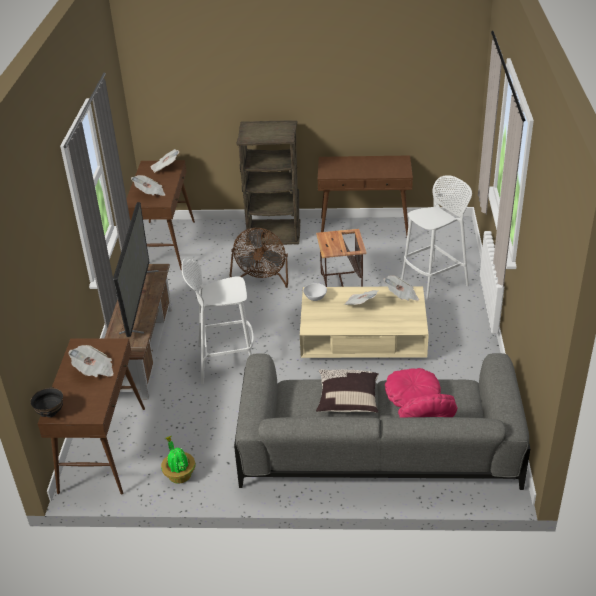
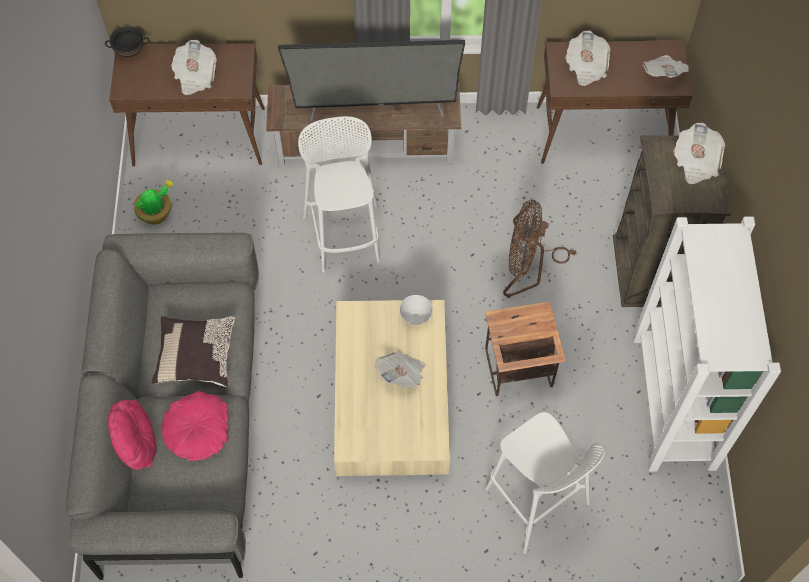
camera: 85 degrees right, 25 degrees up
brown console table [318,156,413,236] -> white bookcase [633,216,781,472]
newspaper [383,275,419,301] -> newspaper moved to [673,123,725,184]

